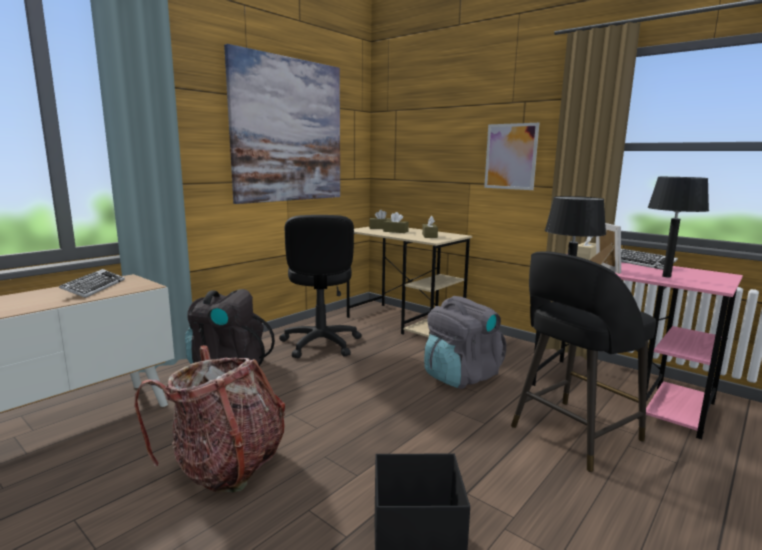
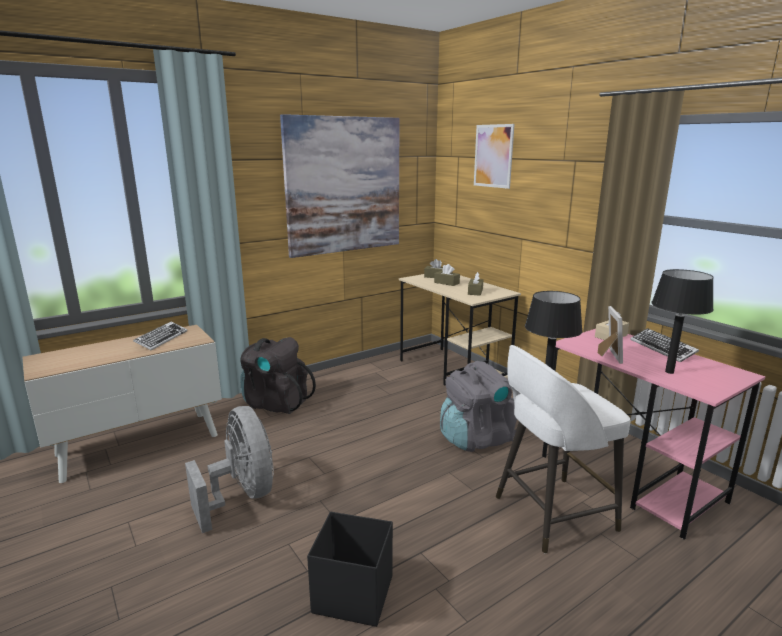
camera: 15 degrees right, 5 degrees up
backpack [135,345,286,493] -> grey fan [185,406,274,533]
black office chair [279,215,362,358] -> none
picture [484,123,539,190] -> picture moved to [474,124,515,189]
black stool [511,251,656,472] -> white stool [496,345,631,553]

